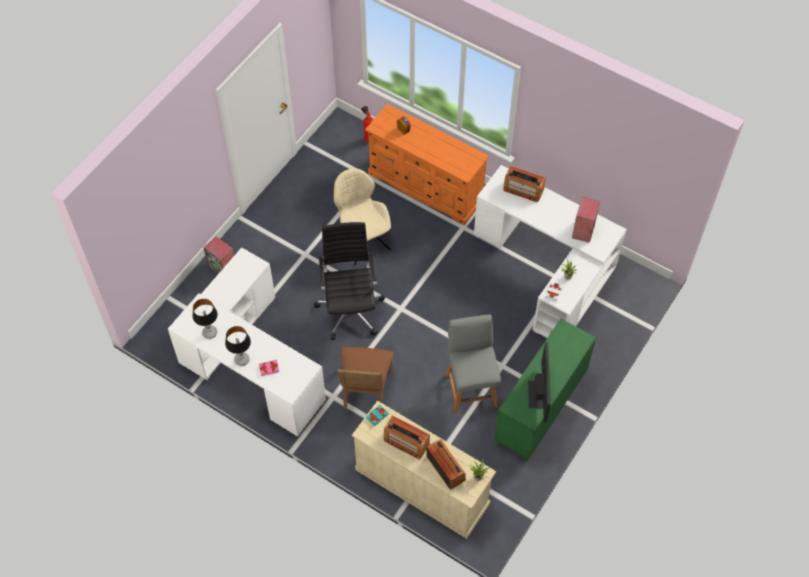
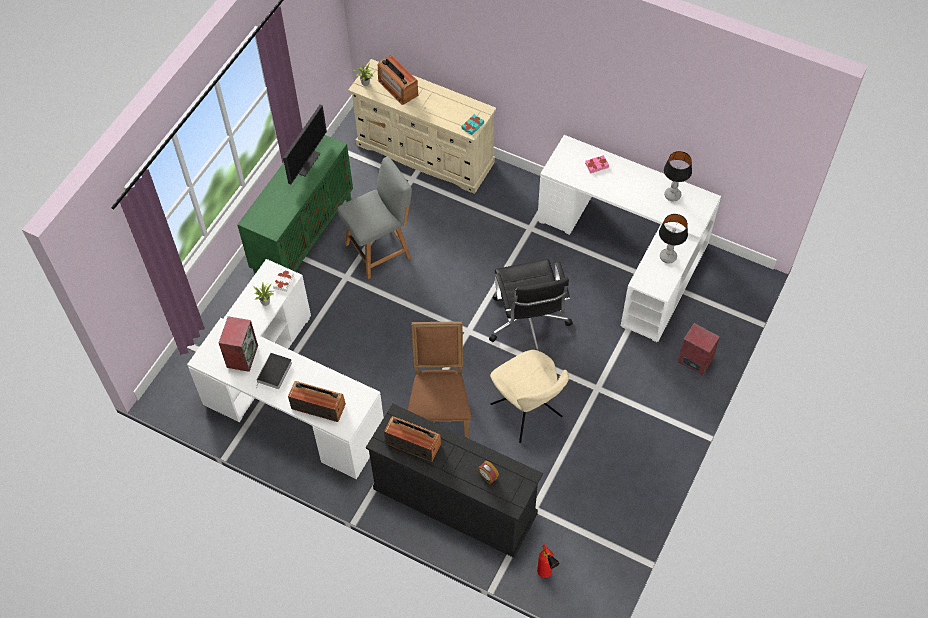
camera: 175 degrees right, 0 degrees up
table lamp [225,326,251,366] -> table lamp moved to [659,214,688,263]
brown chair [338,347,394,409] -> brown chair moved to [407,321,471,439]
orange dresser [365,104,489,225] -> black dresser [366,404,543,558]
radio [384,415,430,459] -> radio moved to [384,416,441,462]
grey chair [446,314,501,413] -> grey chair turned 105 degrees counterclockwise [337,156,412,279]
monitor [528,342,551,422] -> monitor turned 150 degrees counterclockwise [283,104,327,184]
none -> book [256,353,292,389]

